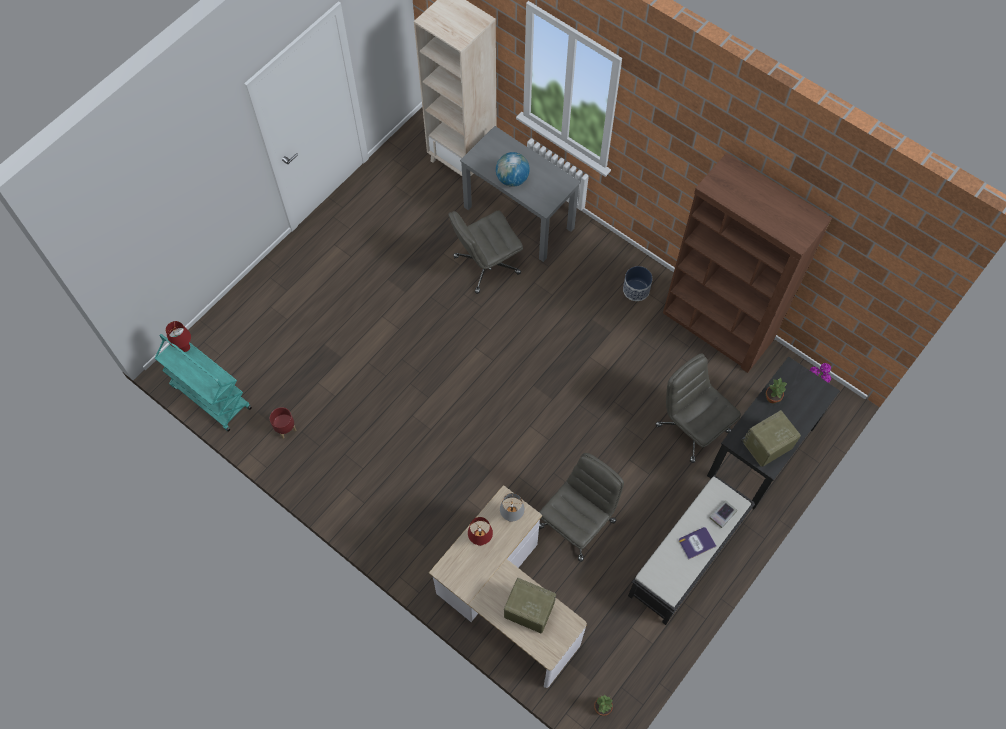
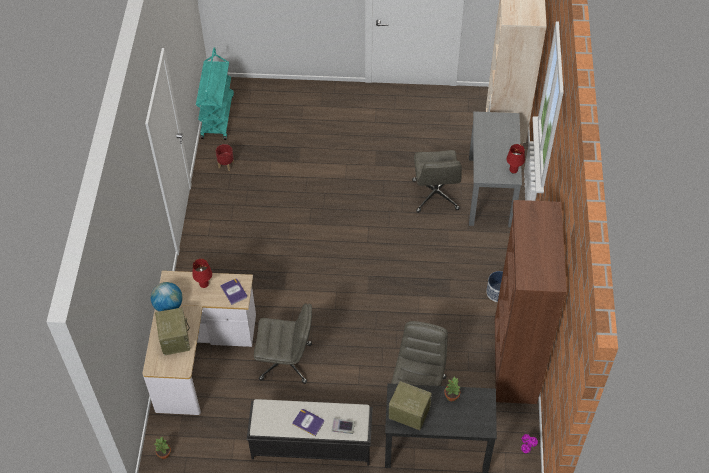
camera: 55 degrees right, 10 degrees down
red table lamp [166,321,191,352] -> red table lamp moved to [507,144,525,174]
grey office chair [448,210,523,294] -> grey office chair turned 120 degrees counterclockwise [412,150,462,213]
globe [496,152,530,187] -> globe moved to [151,282,183,311]
grey table lamp [500,493,525,522] -> book [220,278,247,305]

